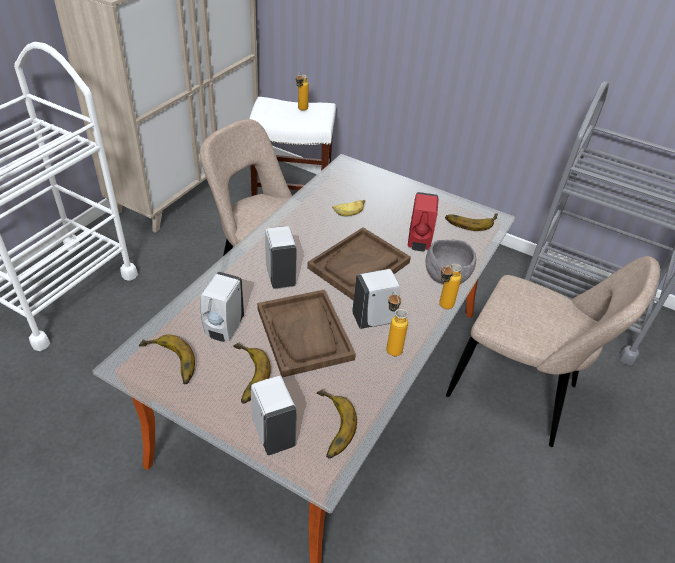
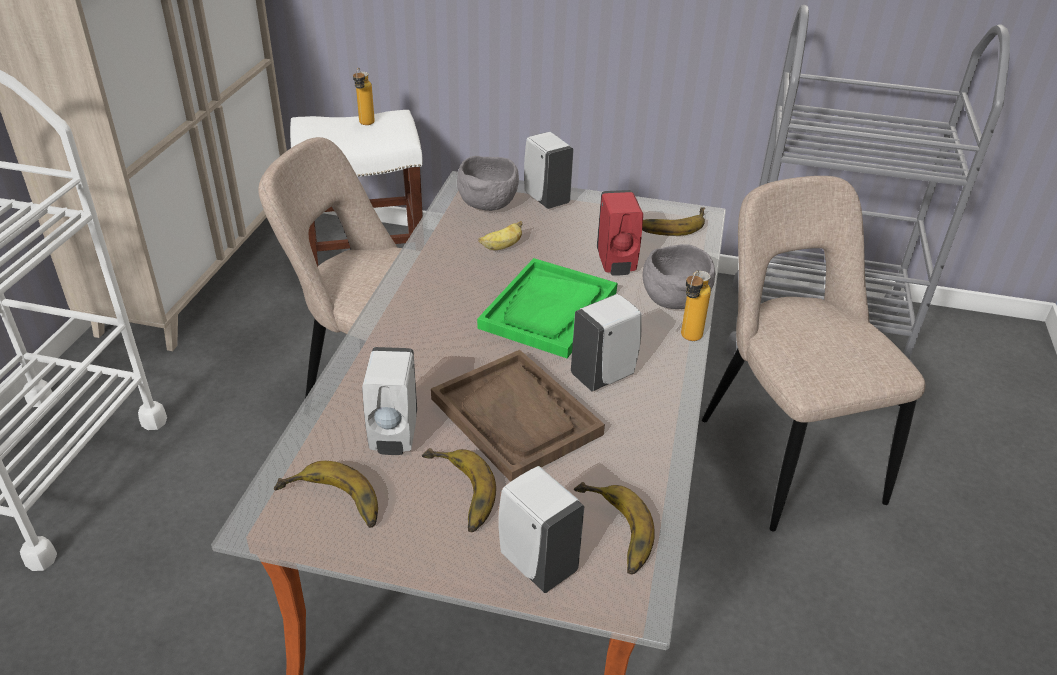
camera: 15 degrees left, 5 degrees down
white soap dispenser [265,226,297,289] -> white soap dispenser moved to [524,132,573,209]
brown tray [307,227,411,301] -> green tray [477,258,617,358]
bottle [386,292,408,356] -> none
beige chair [446,256,660,447] -> beige chair turned 120 degrees counterclockwise [702,176,925,532]
none -> grey bowl [457,156,519,211]

